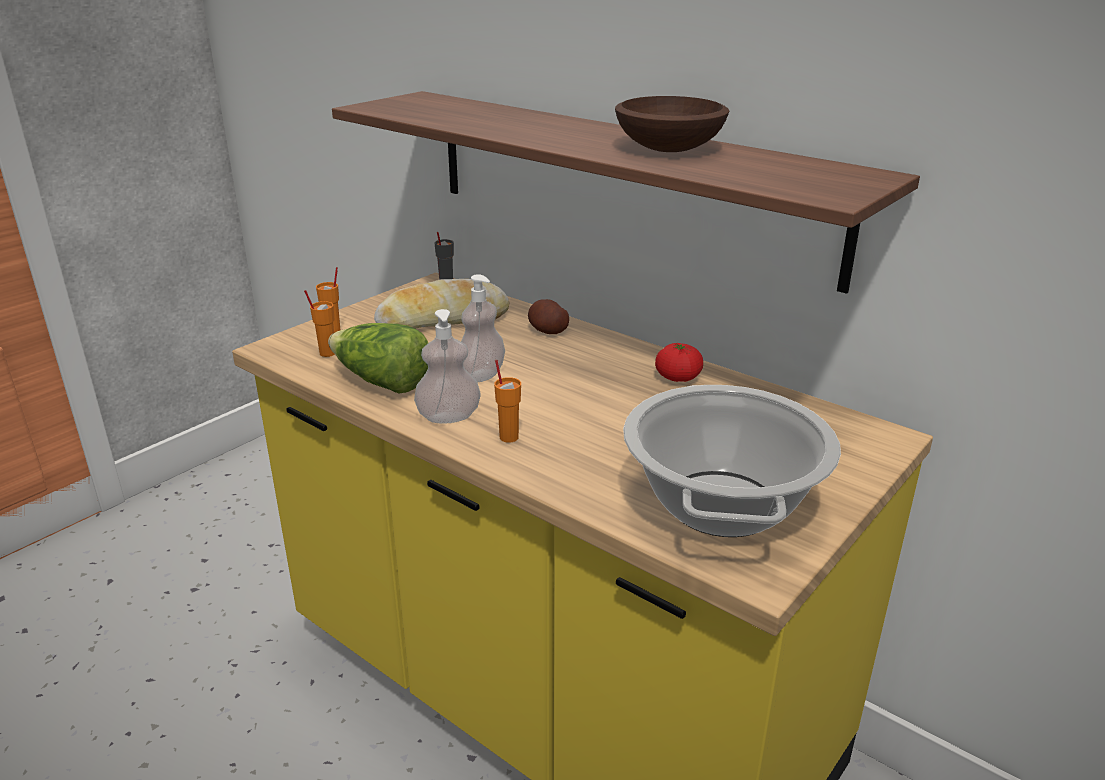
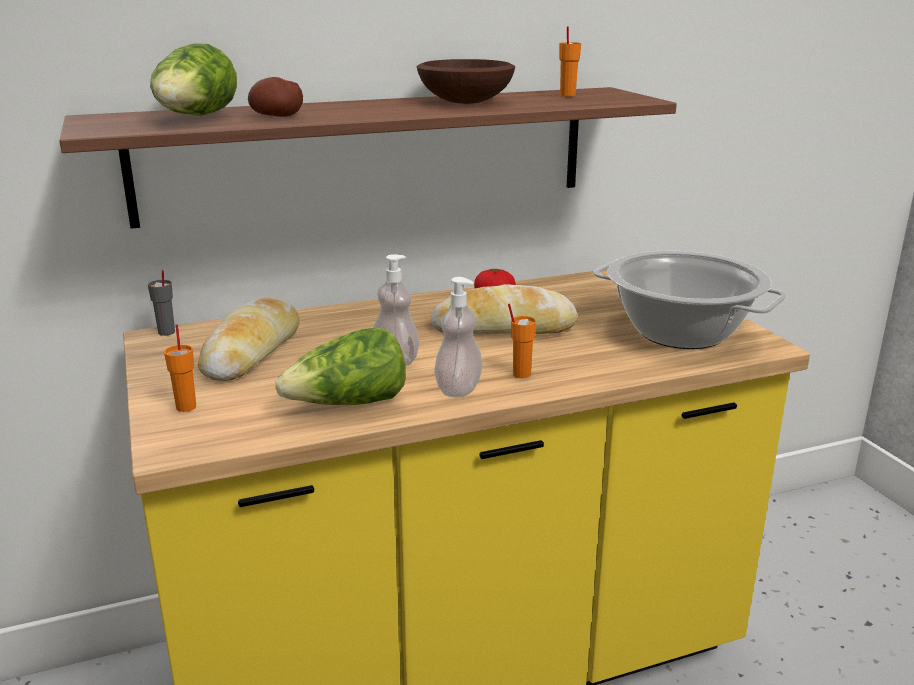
camera: 60 degrees left, 5 degrees down
orange cup [304,290,335,357] -> orange cup moved to [559,26,581,97]
potato [528,299,569,334] -> potato moved to [248,77,303,117]
none -> lettuce [150,43,237,116]
none -> bread [431,284,578,334]

